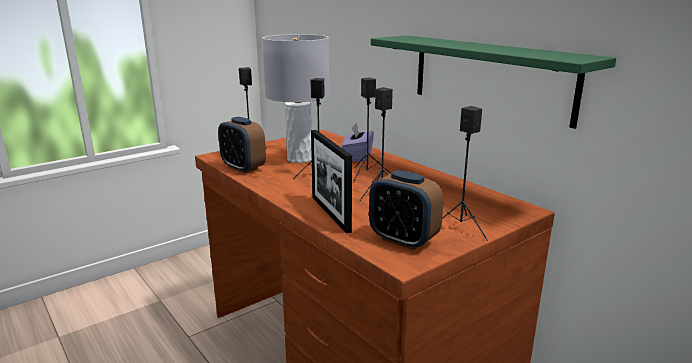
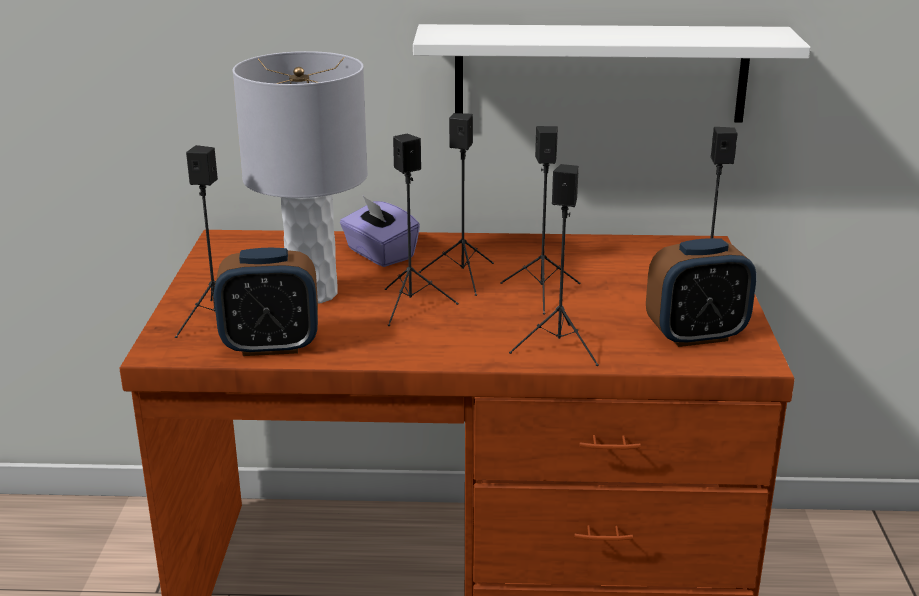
camera: 50 degrees left, 5 degrees up
picture frame [311,130,352,234] -> black speaker [509,164,599,366]
green shelf [371,35,616,129] -> white shelf [413,24,811,123]

